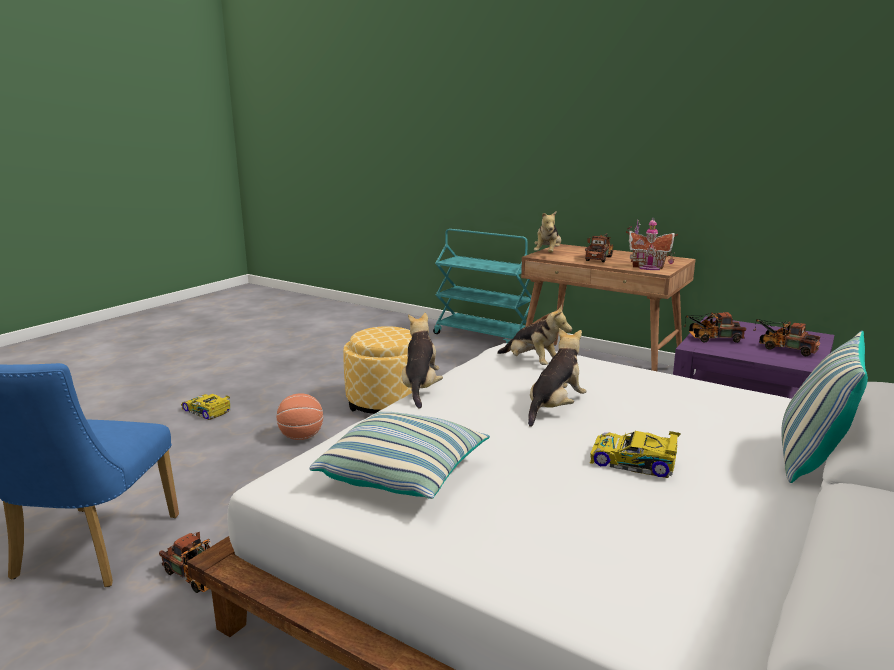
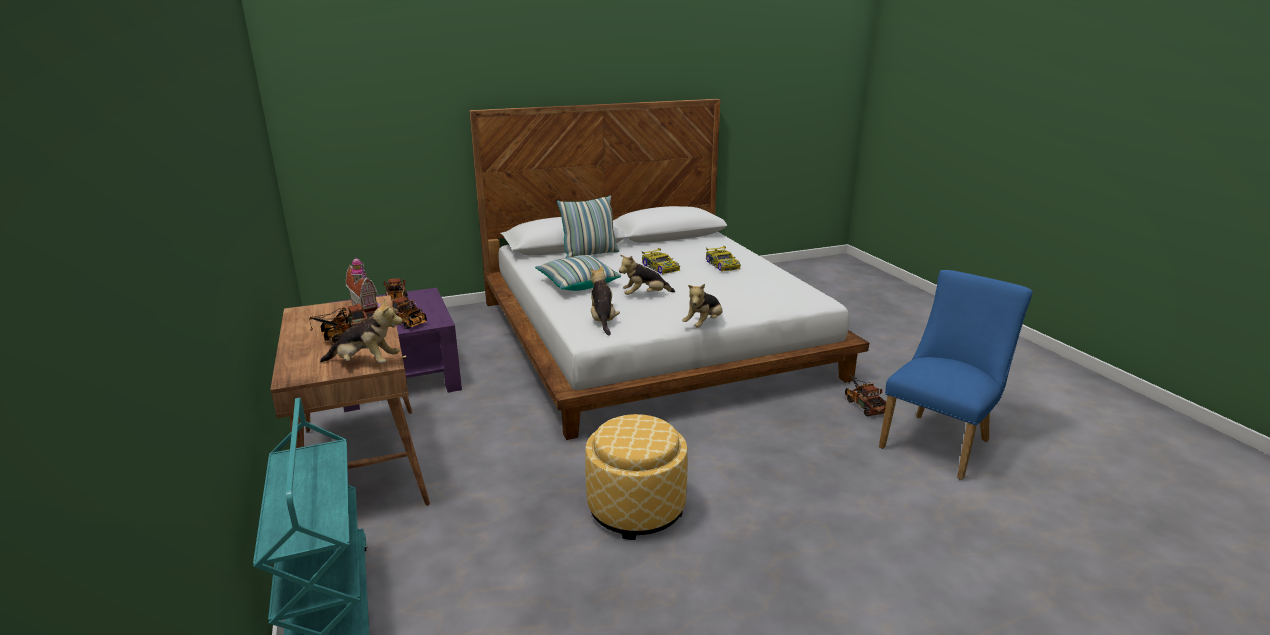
camera: 145 degrees left, 5 degrees up
toy car [181,394,231,420] -> toy car moved to [706,246,741,271]
basketball [277,393,323,440] -> none
pillow [309,411,490,499] -> pillow moved to [535,255,621,291]
plush toy [534,211,561,253] -> plush toy turned 45 degrees clockwise [320,298,403,363]

